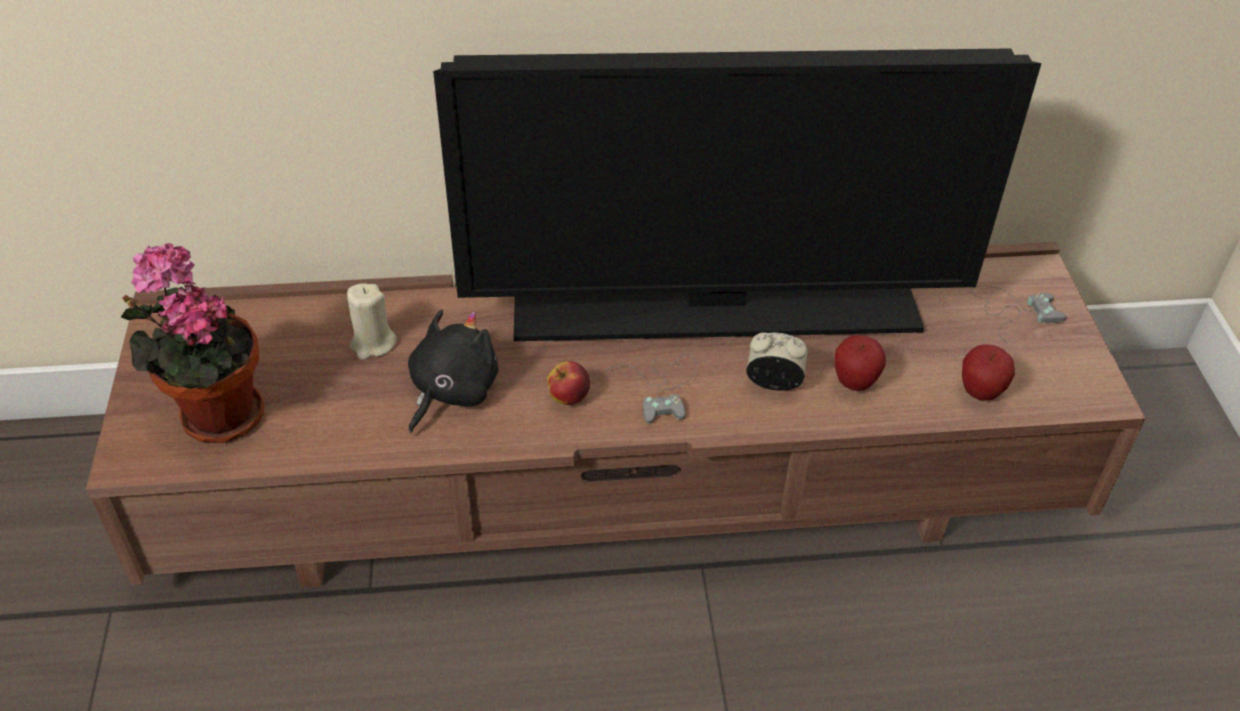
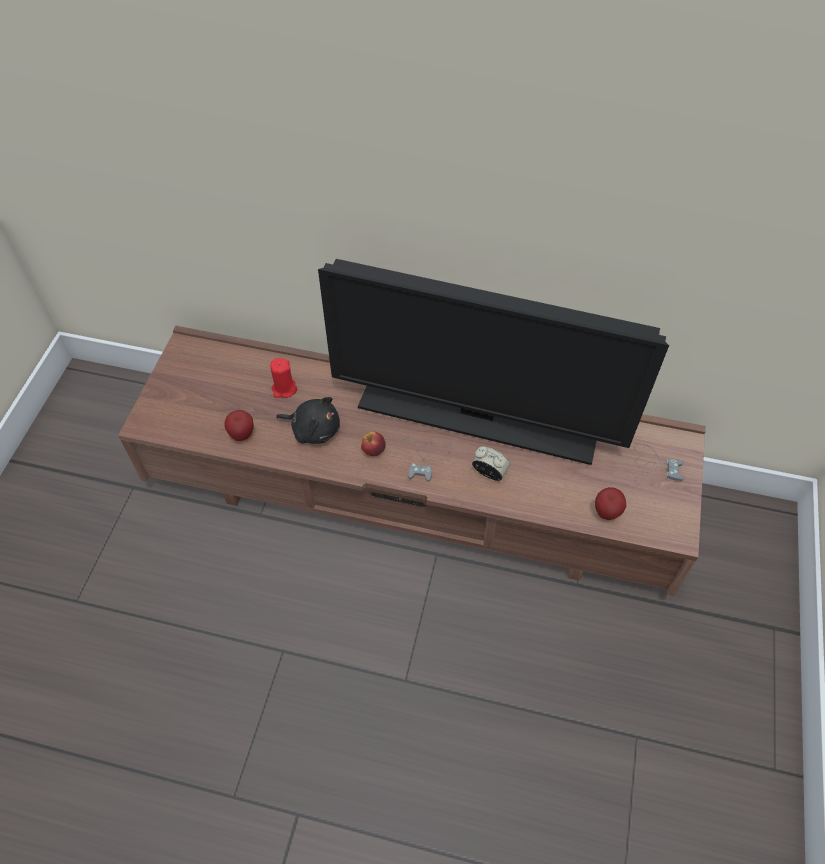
camera: 20 degrees right, 10 degrees up
potted plant [121,243,264,443] -> none
beige candle [347,283,397,360] -> red candle [270,358,297,398]
black plush toy [408,309,499,433] -> black plush toy turned 60 degrees clockwise [276,397,340,444]
apple [834,335,886,391] -> apple moved to [224,410,254,441]

